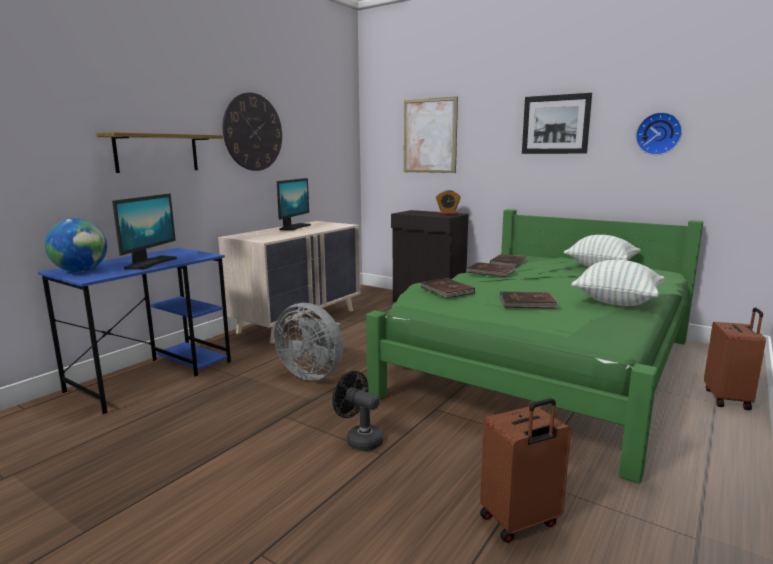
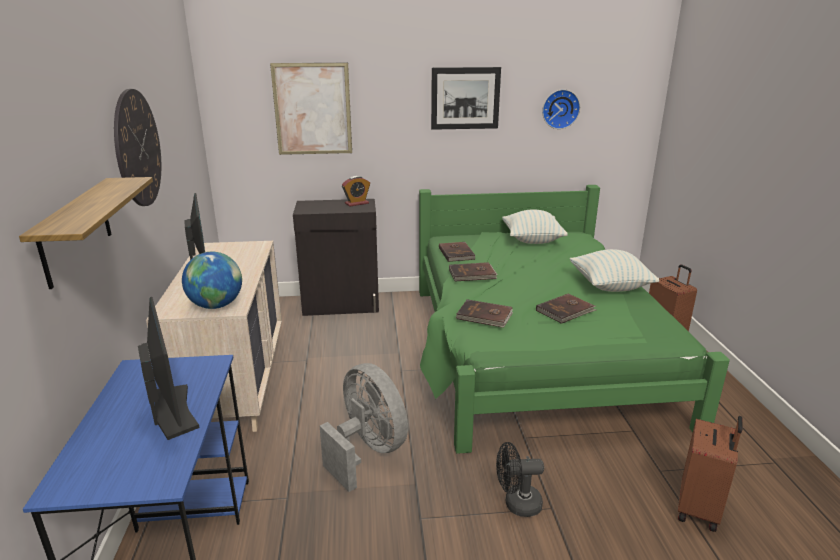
camera: 40 degrees left, 10 degrees up
globe [45,218,107,272] -> globe moved to [182,252,242,309]
grey fan [274,303,343,381] -> grey fan turned 120 degrees counterclockwise [320,363,408,492]

